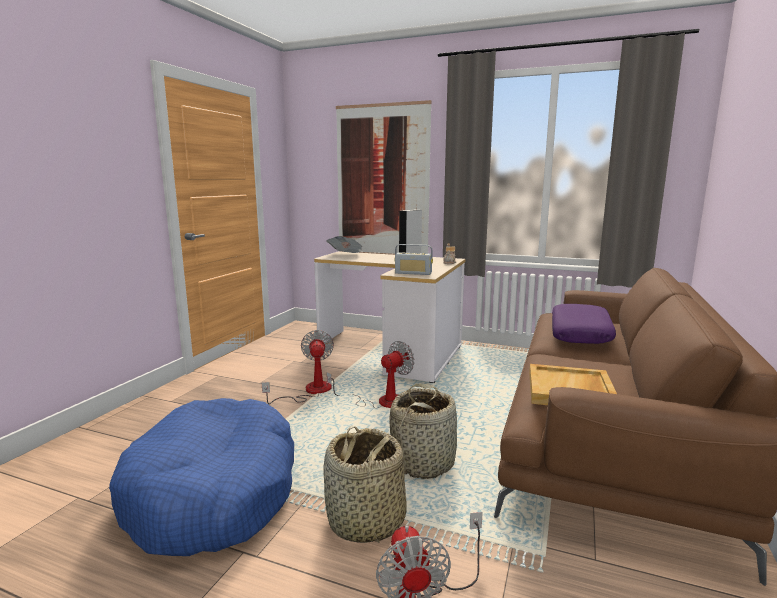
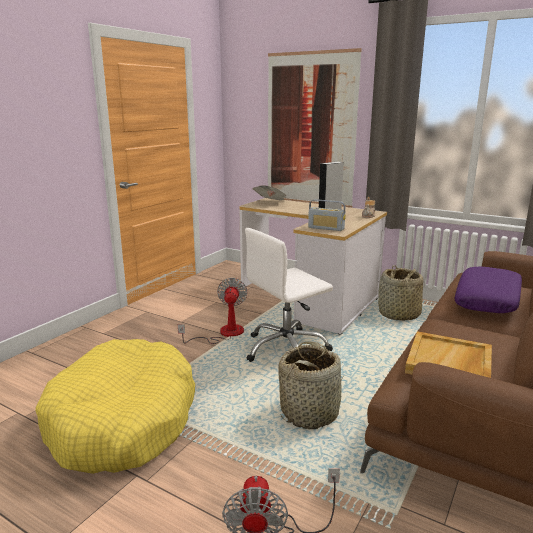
camera: 10 degrees right, 5 degrees up
blue dog bed [109,398,294,556] -> yellow dog bed [35,339,195,474]
basket [323,426,407,543] -> basket moved to [378,265,423,321]
fan [327,341,415,408] -> white office chair [245,228,333,362]

